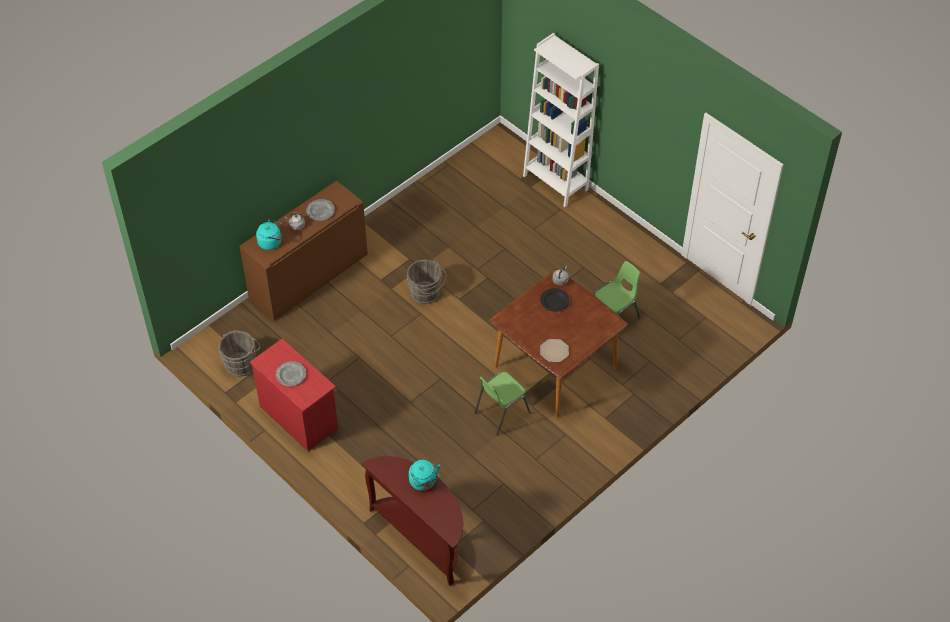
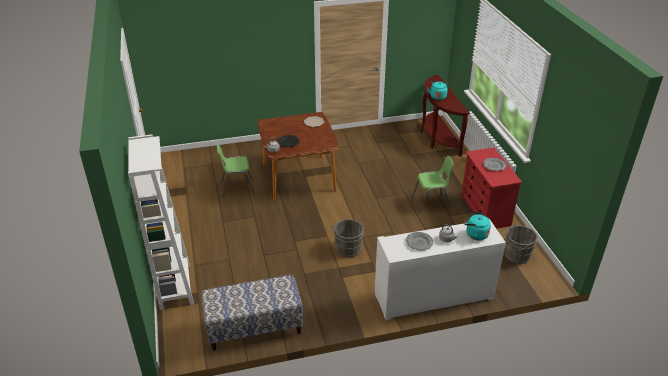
camera: 150 degrees left, 15 degrees down
brown cabinet [239,180,368,321] -> white cabinet [374,218,506,320]
green chair [475,372,531,436] -> green chair moved to [412,156,454,213]
none -> bench [202,275,303,351]

